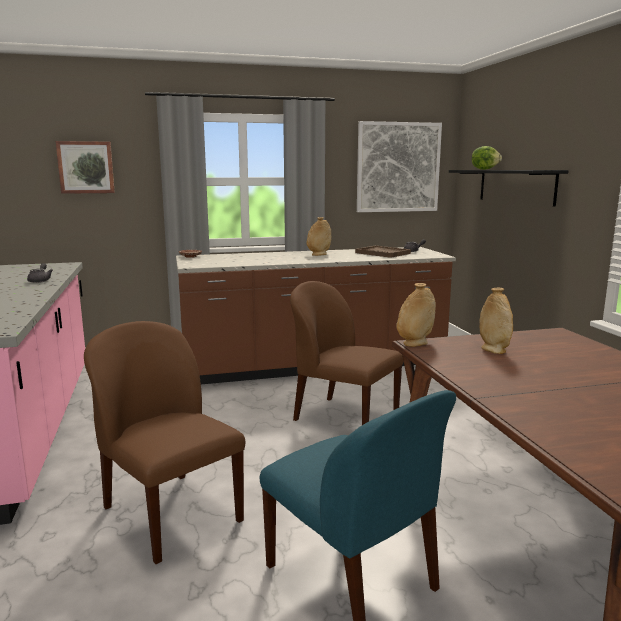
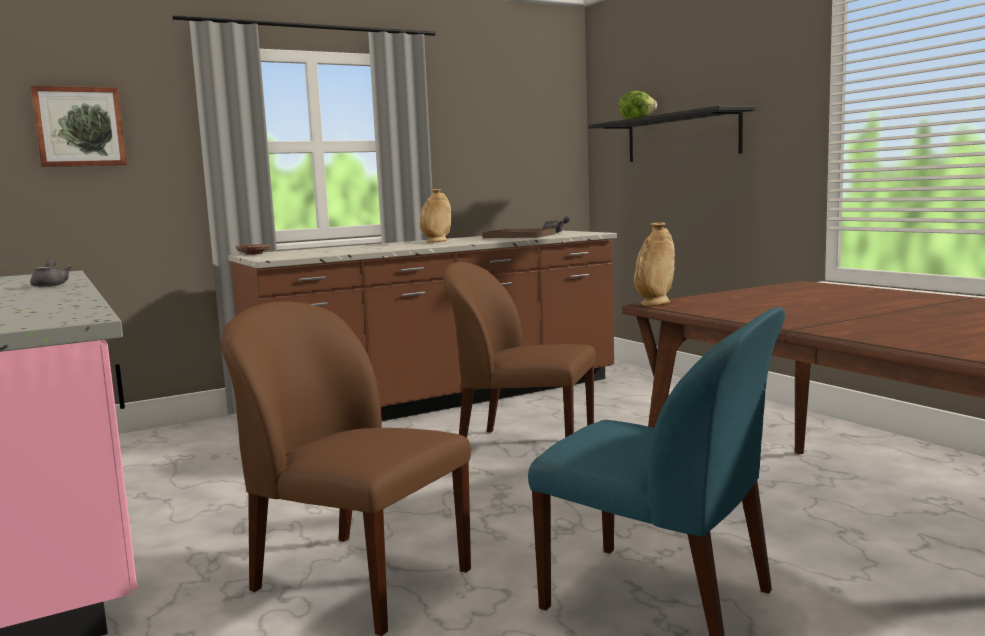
camera: 15 degrees left, 5 degrees down
picture [357,121,442,212] -> none
beige vase [480,288,513,354] -> none

